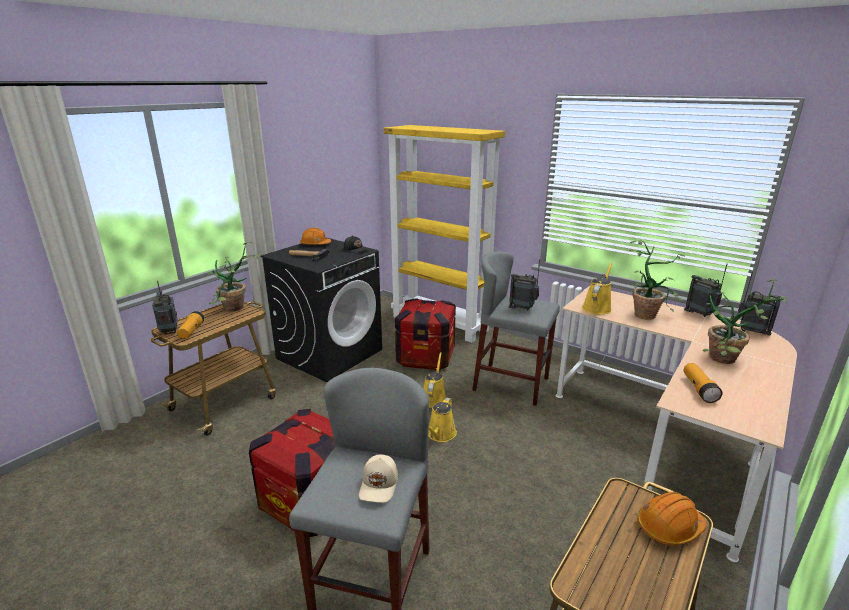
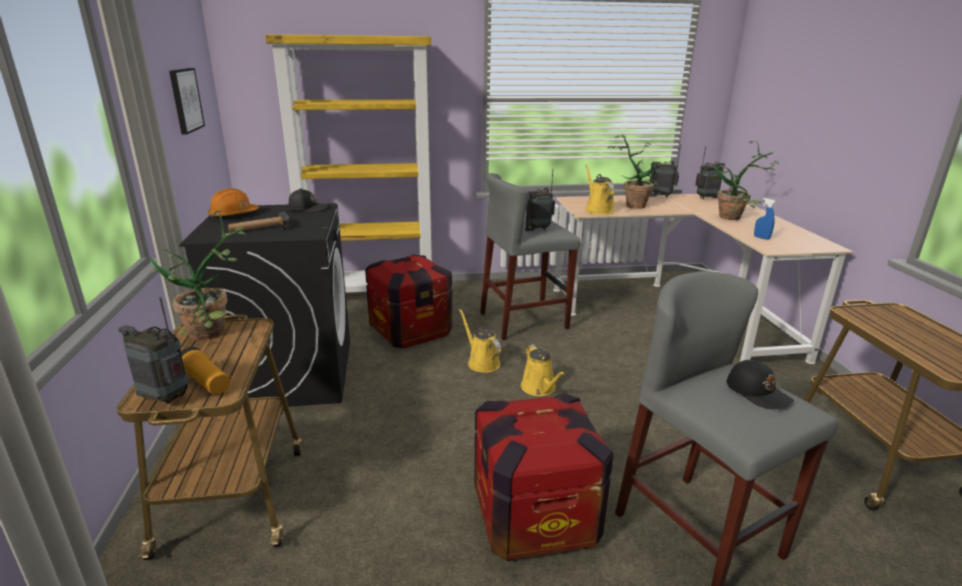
camera: 45 degrees left, 0 degrees up
beige cap [359,455,398,503] -> black cap [727,360,794,409]
orange hard hat [637,492,706,545] -> none
flashlight [684,363,722,403] -> blue spray bottle [754,198,775,240]
none -> picture [169,68,205,135]

